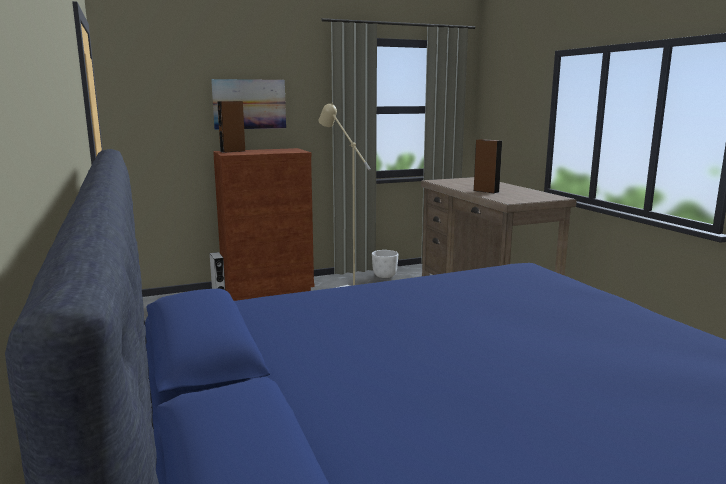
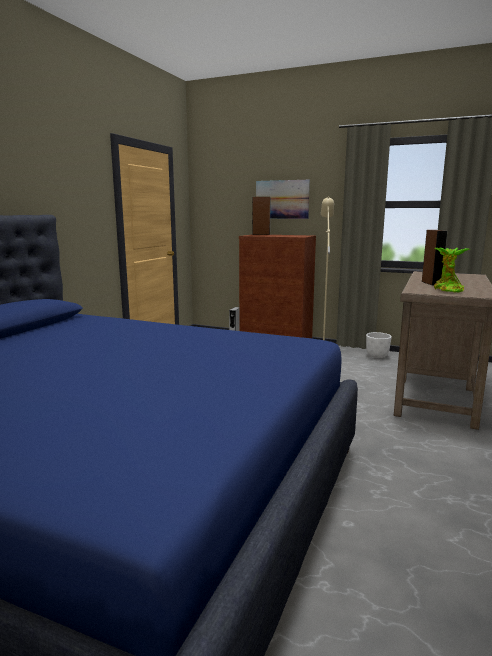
camera: 45 degrees right, 0 degrees up
none -> potted plant [434,248,470,292]

